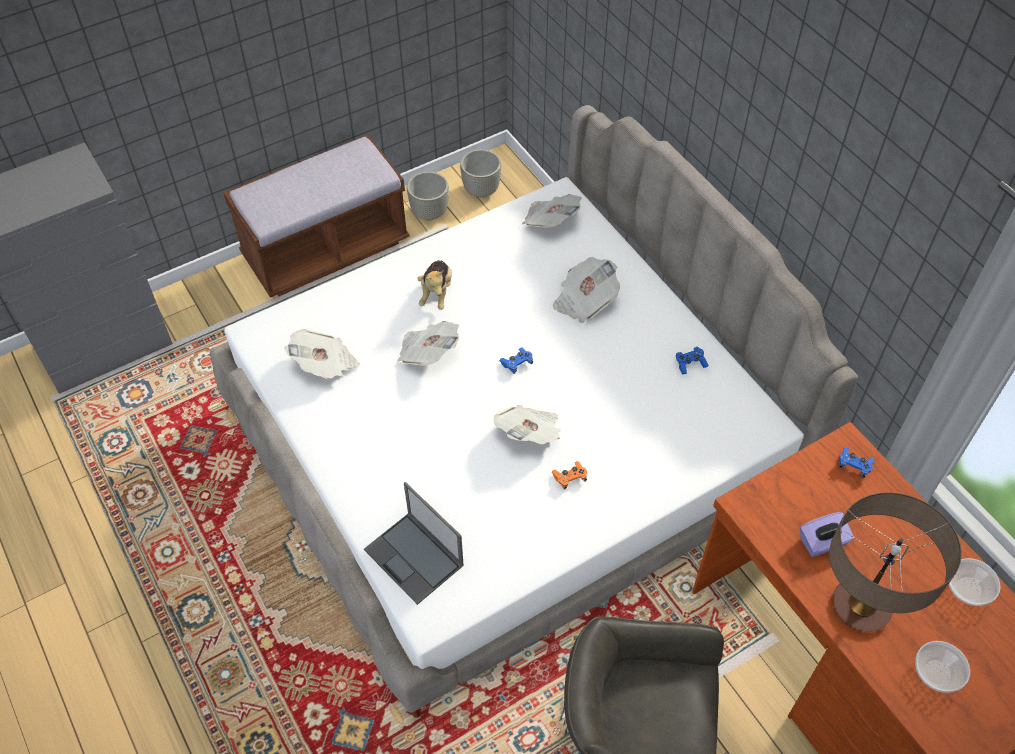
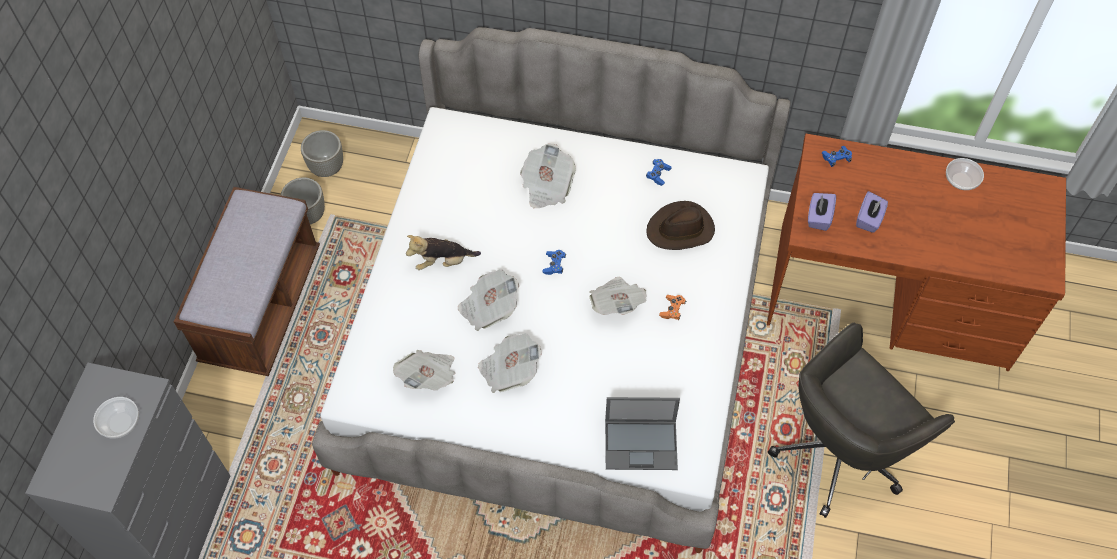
camera: 45 degrees left, 5 degrees up
plush toy [418,260,452,310] -> plush toy turned 120 degrees clockwise [406,235,481,270]
newspaper [522,194,582,228] -> newspaper moved to [478,333,542,393]
table lamp [829,493,961,632] -> none
bowl [915,641,970,693] -> bowl moved to [93,397,139,439]
none -> brown hat [646,201,715,250]
none -> purple tissue box [808,193,836,231]

